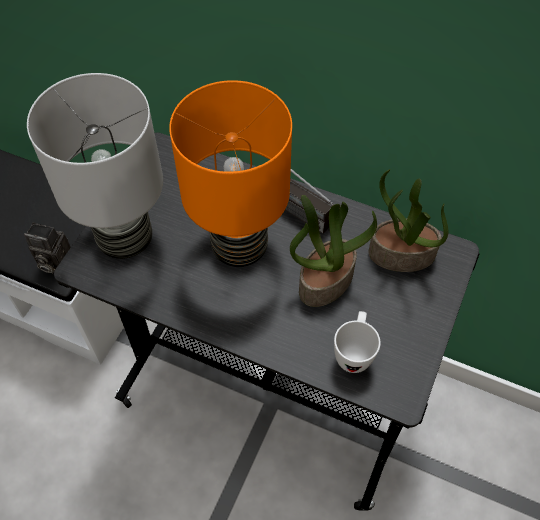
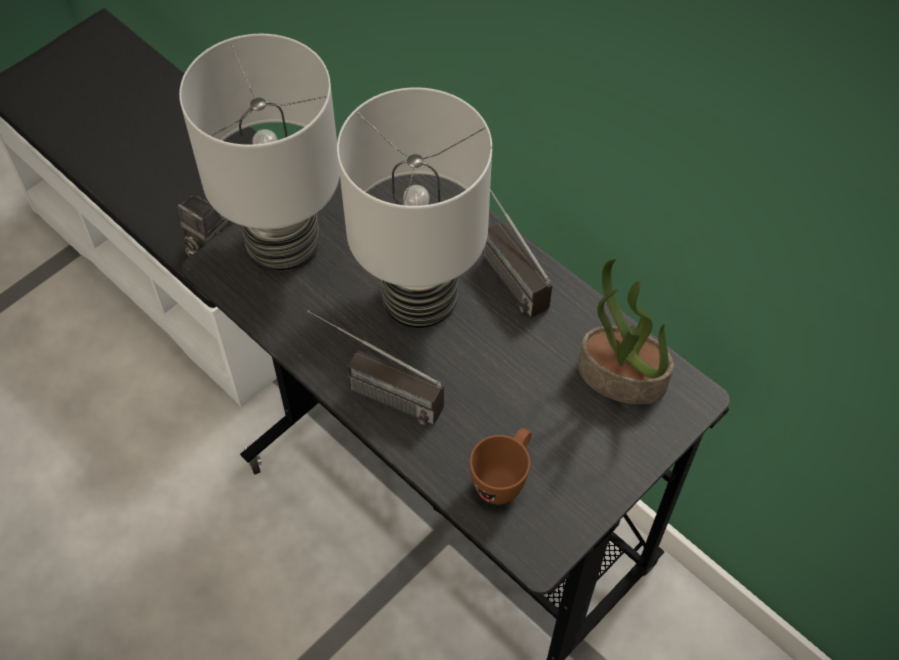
camera: 20 degrees right, 0 degrees up
orange table lamp [169,80,292,267] -> grey table lamp [337,87,492,328]
potted plant [290,195,377,307] -> none
white mug [334,311,381,373] -> brown mug [469,428,532,504]
none -> radio [308,310,444,425]

